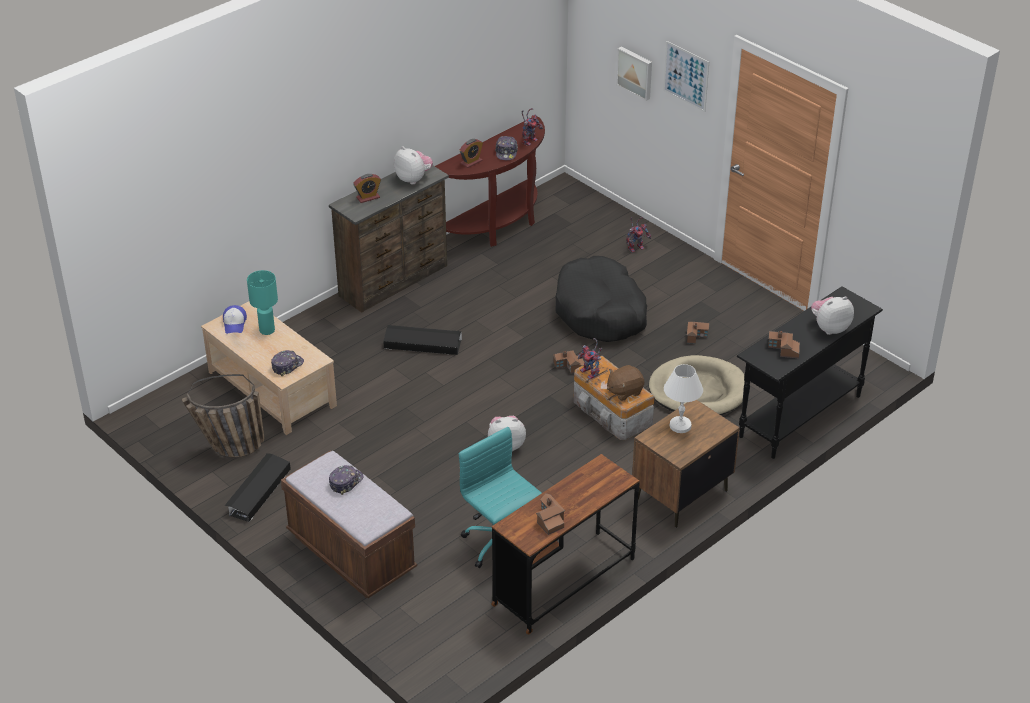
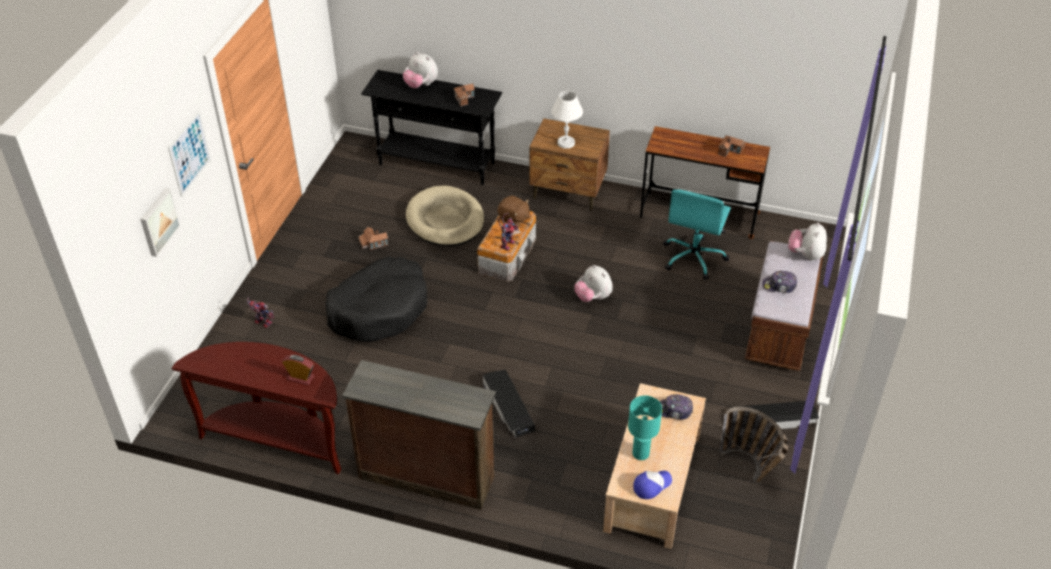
camera: 120 degrees left, 5 degrees up
alarm clock [353,174,381,203] -> none
plush toy [394,146,433,185] -> plush toy moved to [788,222,827,261]
cap [495,136,518,160] -> none
toy robot [522,108,543,146] -> none
toy house [553,350,585,374] -> none

